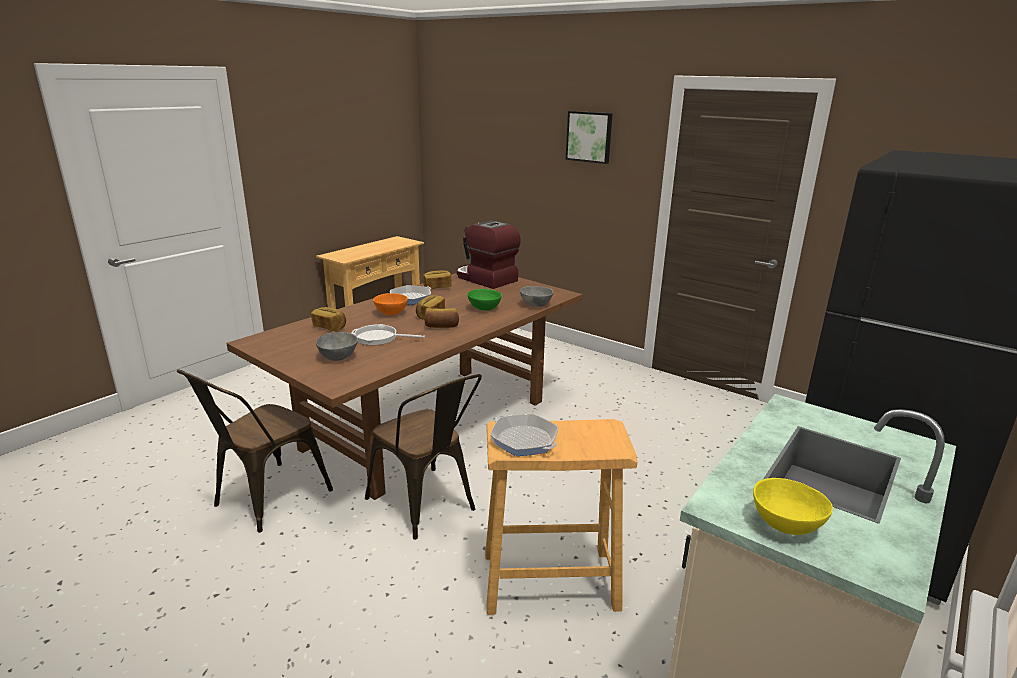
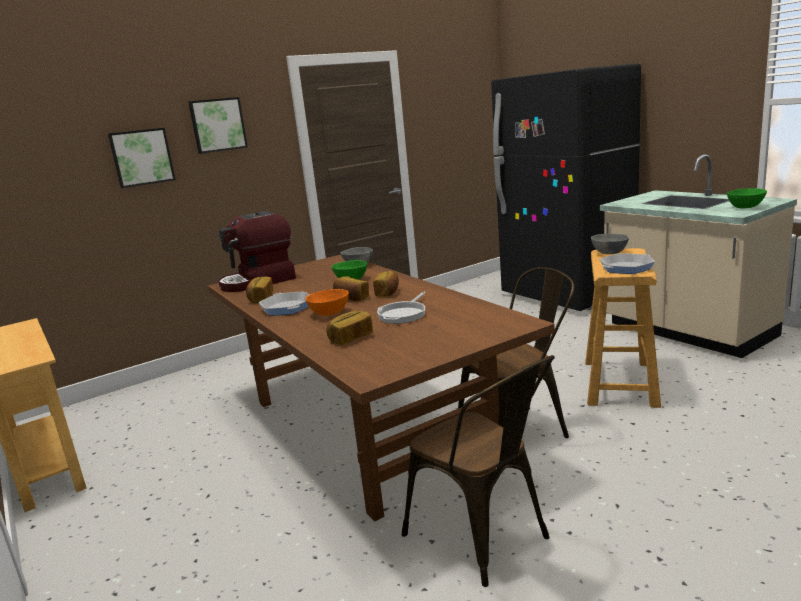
camera: 70 degrees left, 5 degrees down
grey bowl [316,332,358,361] -> grey bowl moved to [591,234,629,254]
yellow bowl [753,478,833,535] -> green bowl [727,188,767,208]
none -> picture [108,128,175,188]

